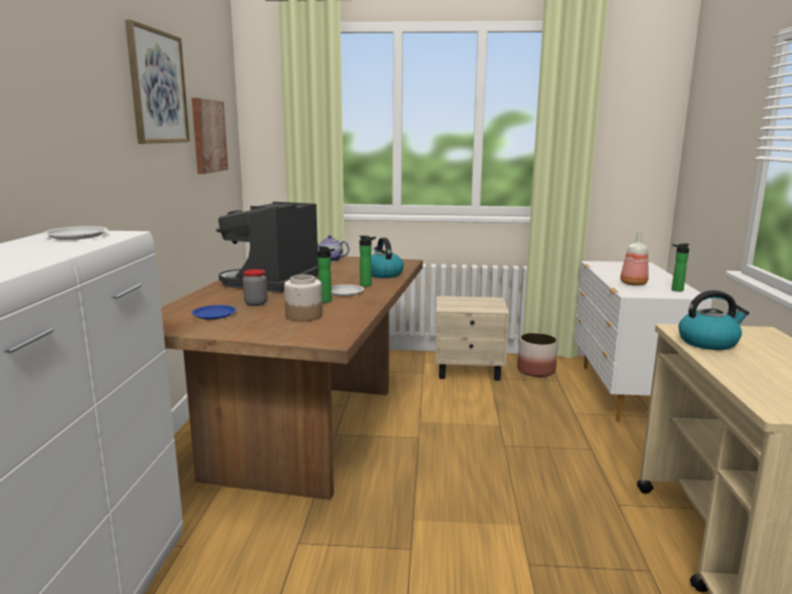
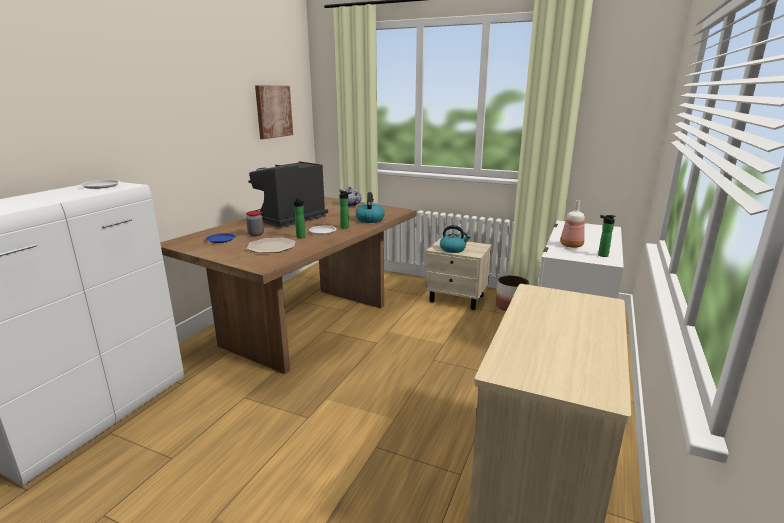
camera: 20 degrees right, 5 degrees up
picture [125,20,190,144] -> none
jar [284,275,322,321] -> plate [247,238,296,253]
kettle [678,290,749,350] -> kettle moved to [440,225,470,253]

